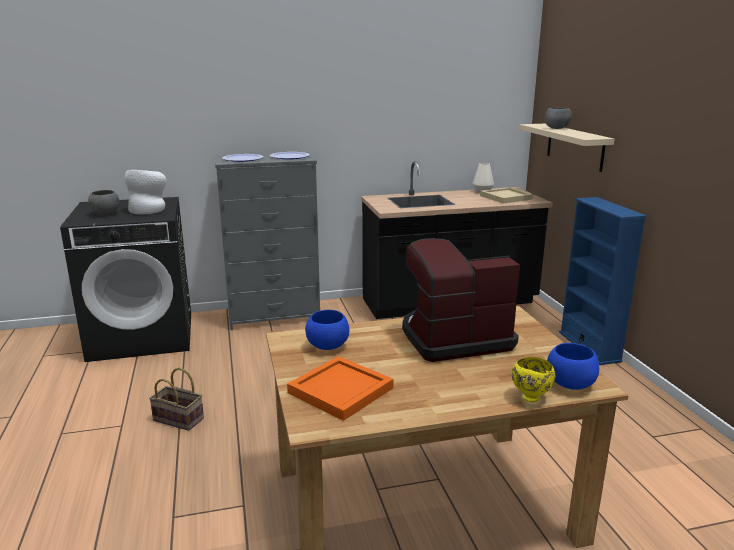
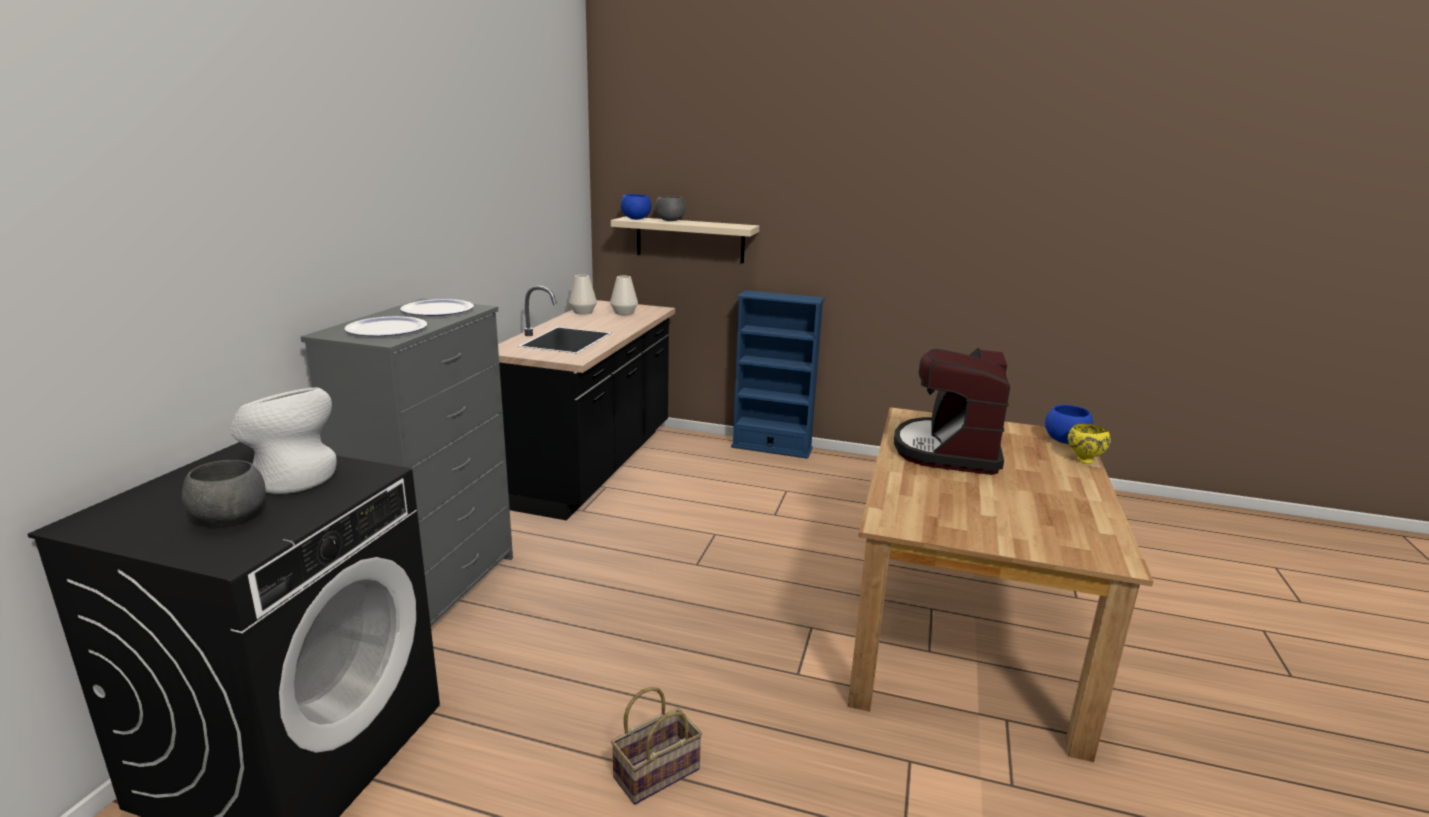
camera: 60 degrees left, 0 degrees up
orange tray [287,356,393,421] -> none
blue bowl [305,310,349,350] -> blue bowl moved to [621,194,651,220]
beige tray [480,187,533,203] -> white vase [610,276,638,315]

